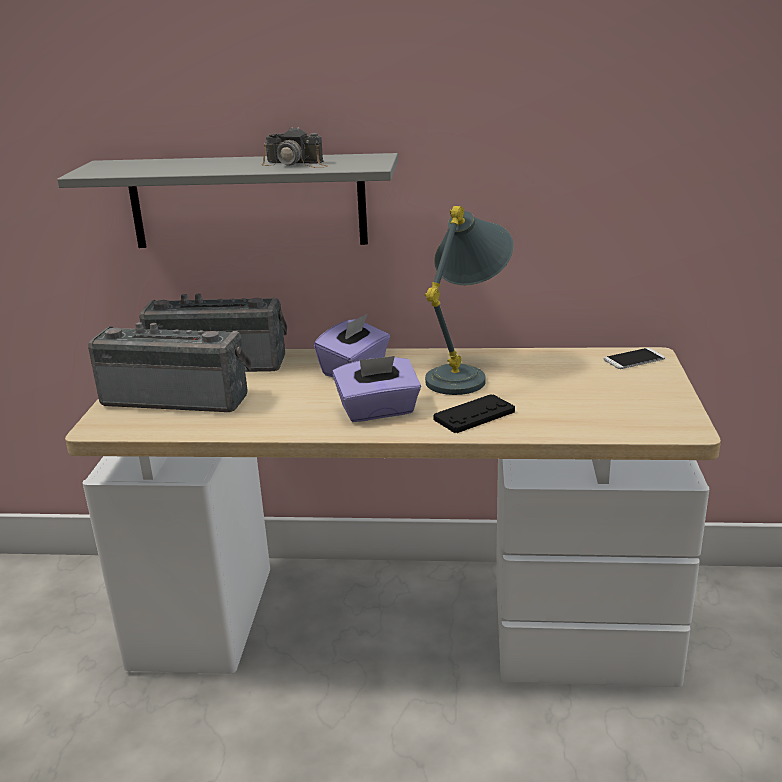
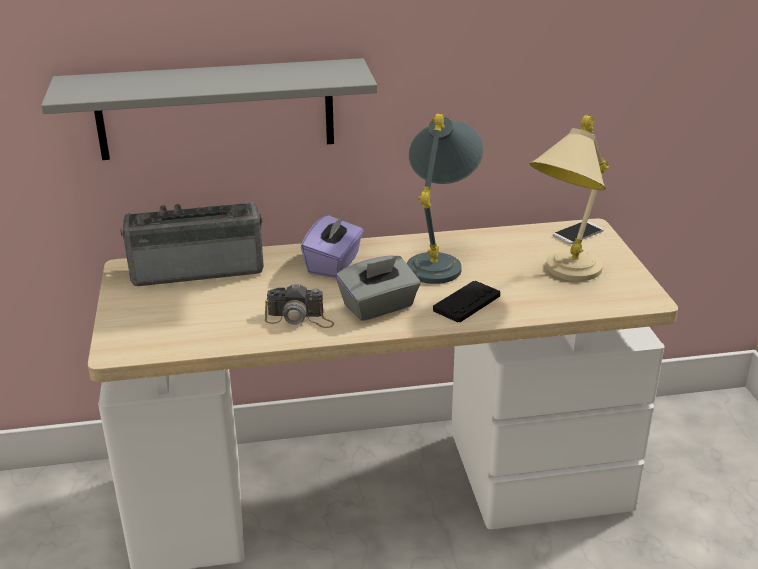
camera: 15 degrees left, 5 degrees up
radio [88,322,252,412] -> none
camera [262,127,328,168] -> camera moved to [265,283,334,328]
purple tissue box [332,356,421,422] -> grey tissue box [336,255,421,321]
none -> beige table lamp [530,115,610,281]

